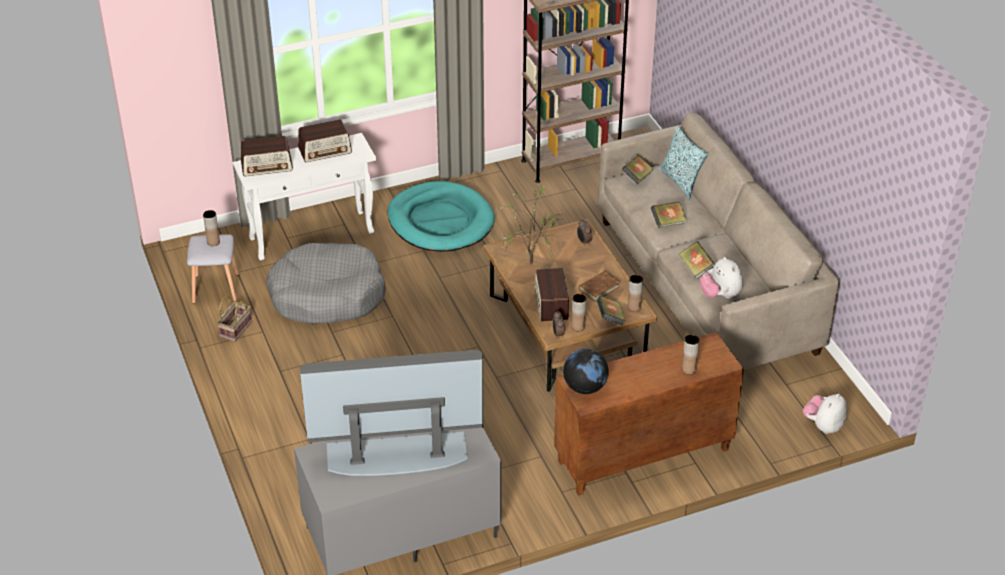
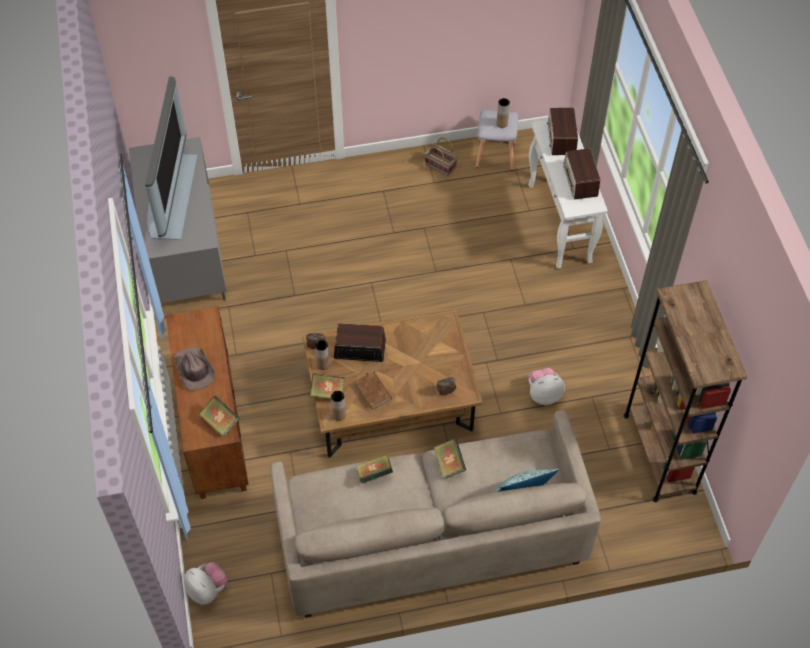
camera: 100 degrees right, 15 degrees up
grey dog bed [266,243,386,325] -> none
turquoise dog bed [387,181,495,252] -> none
potted plant [500,186,562,264] -> none
globe [563,349,609,394] -> none
book [622,155,654,184] -> book moved to [199,396,240,436]
brown vase [682,335,700,375] -> none
plush toy [700,257,743,299] -> plush toy moved to [529,368,565,405]
none -> brown hat [174,347,215,390]

